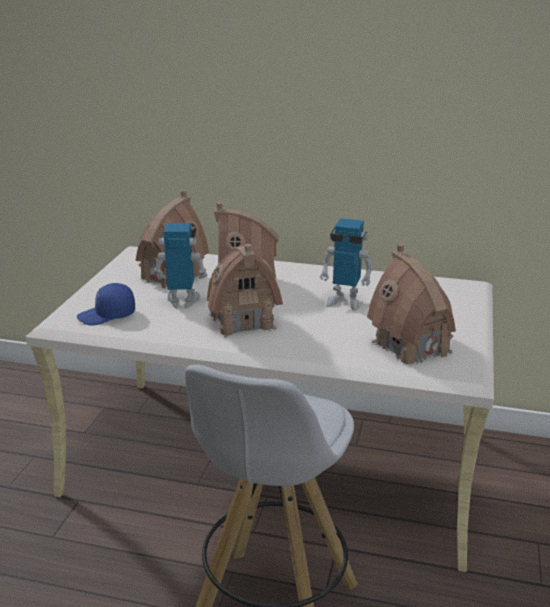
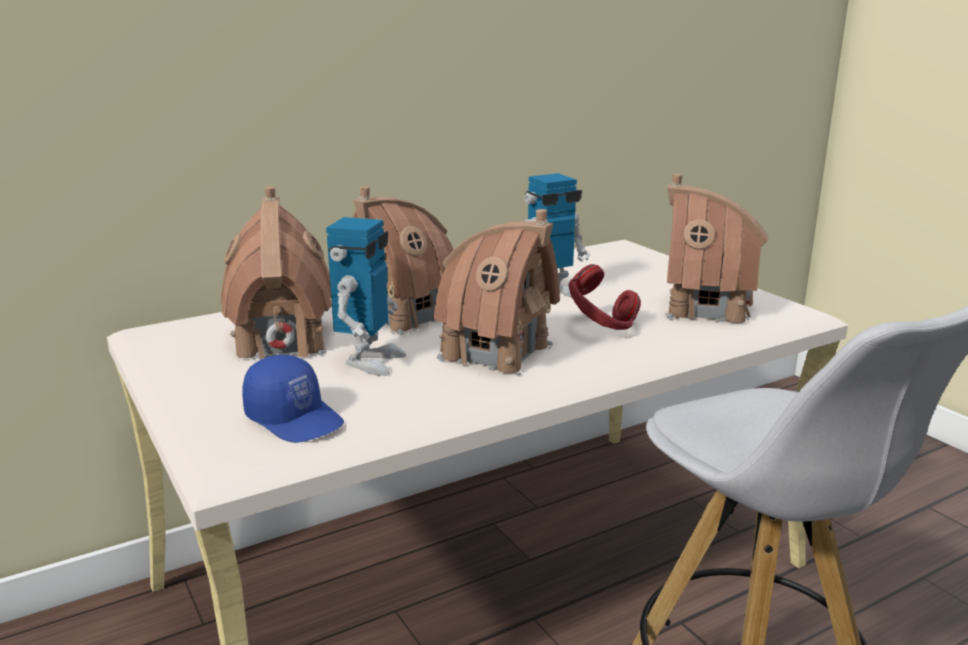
camera: 45 degrees left, 5 degrees down
blue cap [77,283,135,326] -> blue cap turned 75 degrees counterclockwise [242,355,344,443]
toy robot [154,223,208,308] -> toy robot turned 150 degrees clockwise [326,217,406,376]
none -> red headphones [568,264,641,330]

